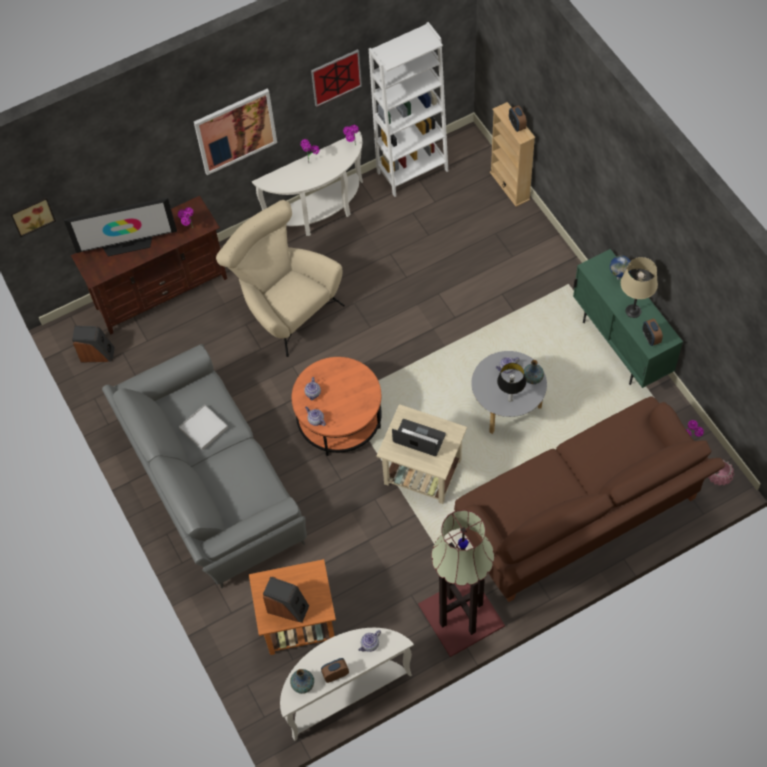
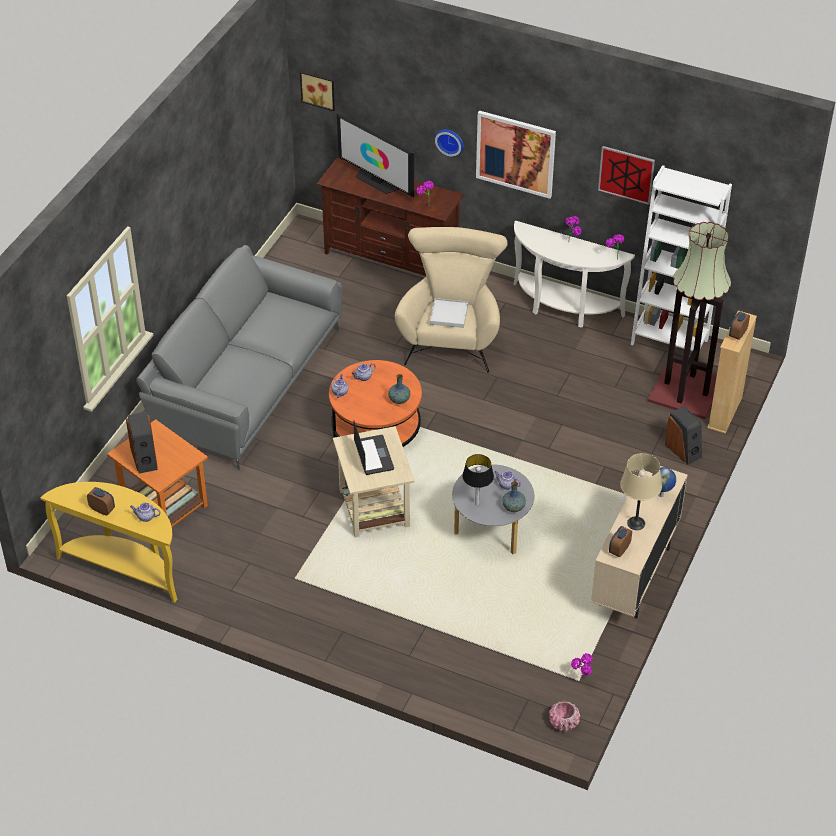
camera: 50 degrees right, 15 degrees down
speaker [72,326,115,363] -> speaker moved to [665,406,702,465]
white tray [179,405,228,450] -> white tray moved to [430,298,468,328]
white console table [280,628,414,741] -> yellow console table [40,482,177,603]
vase [290,669,314,694] -> vase moved to [388,374,410,404]
floor lamp [418,510,505,657] -> floor lamp moved to [648,222,731,419]
brown sofa [454,397,725,602] -> none
green cabinet [573,249,683,388] -> beige cabinet [591,466,688,619]
none -> wall clock [435,129,464,157]

